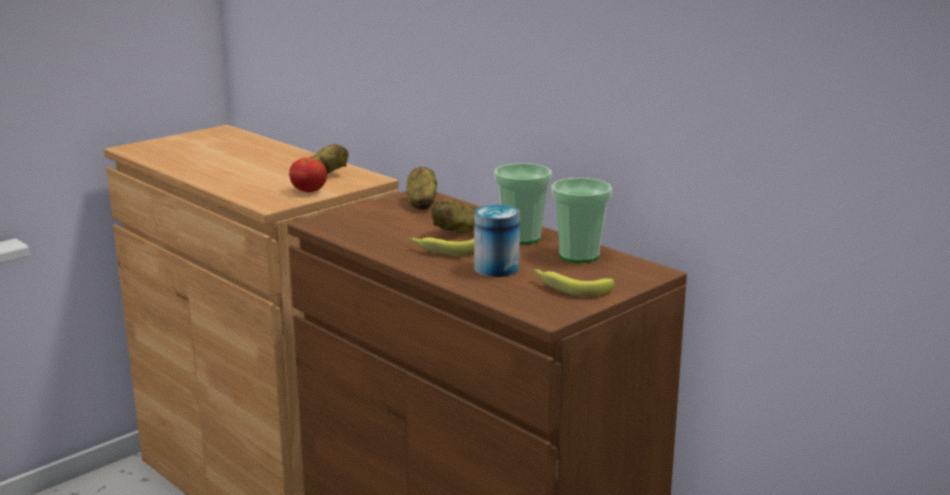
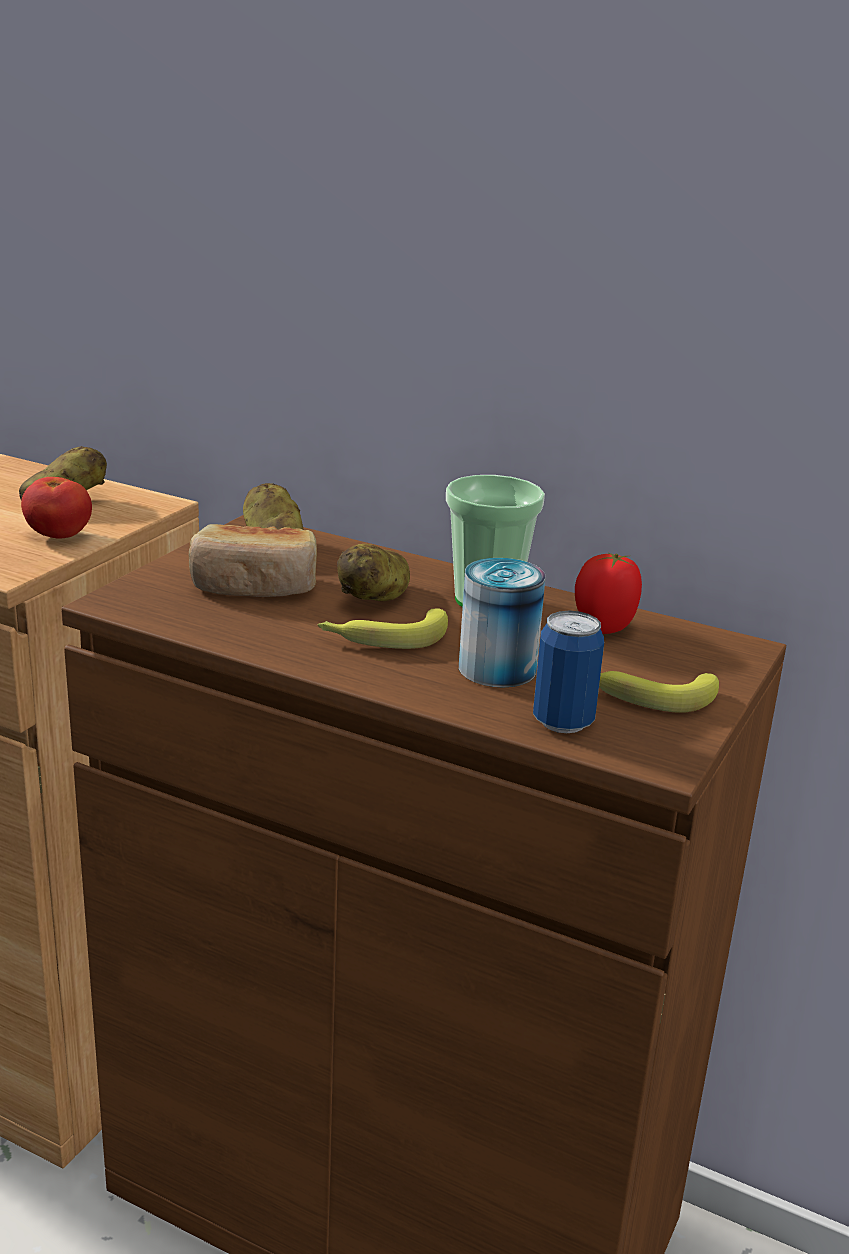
camera: 20 degrees left, 5 degrees up
cup [552,178,612,263] -> tomato [575,553,642,634]
none -> bread [189,524,317,597]
none -> can [533,611,604,733]

